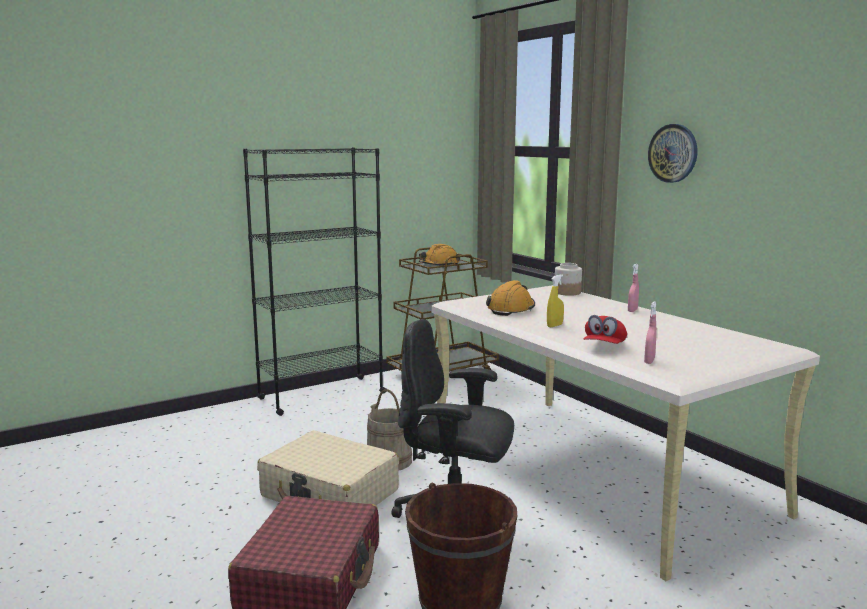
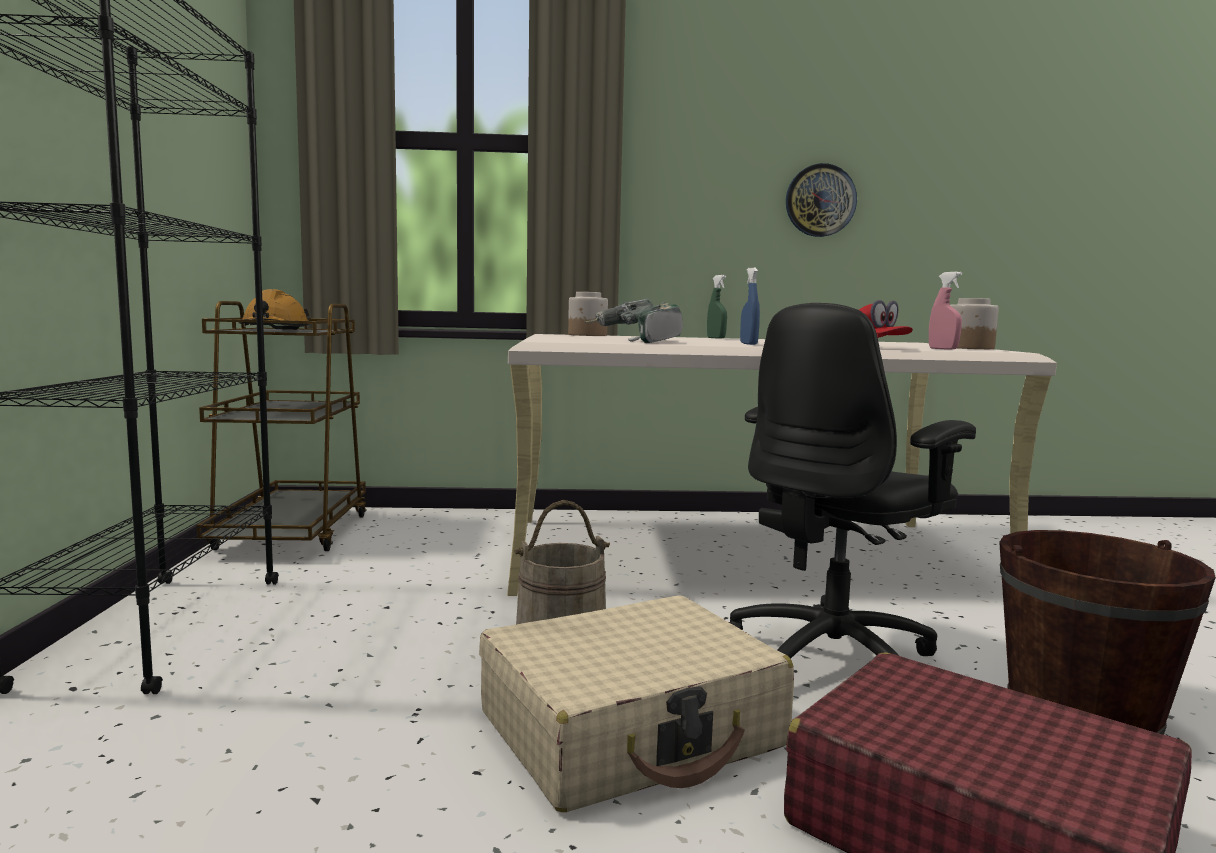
camera: 60 degrees left, 5 degrees down
orange hard hat [486,280,535,316] -> power drill [585,298,683,343]
yellow spray bottle [547,275,564,327] -> blue spray bottle [740,268,760,345]
pink spray bottle [628,264,639,312] -> green spray bottle [707,275,727,339]
wall clock [648,124,697,183] -> wall clock moved to [786,163,857,237]
none -> jar [950,298,999,349]

